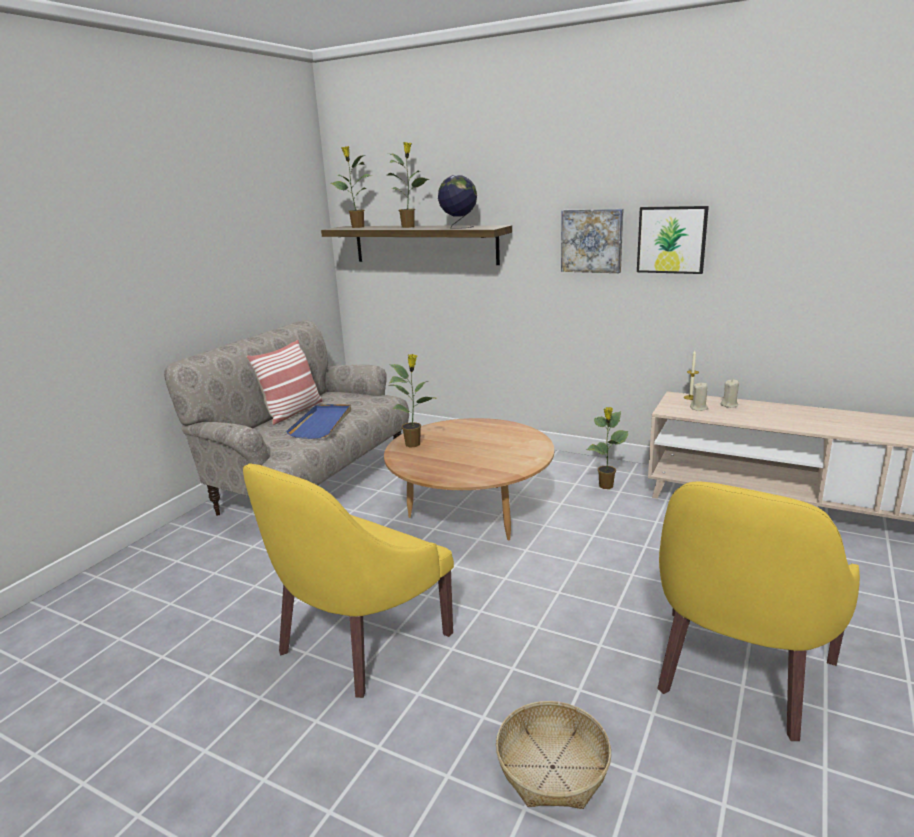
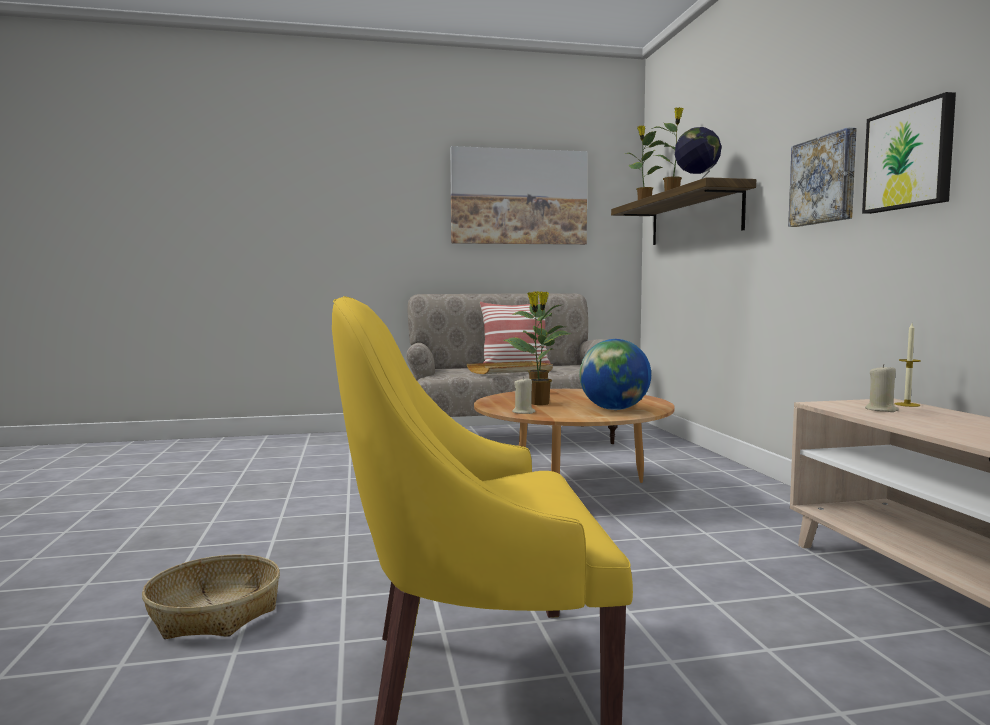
camera: 50 degrees right, 15 degrees down
yellow armchair [243,464,454,698] -> none
blue tray [286,404,351,439] -> beige tray [467,361,553,374]
potted plant [587,407,629,489] -> potted plant moved to [503,291,572,405]
beige candle [721,379,739,408] -> beige candle moved to [512,377,536,414]
none -> picture [450,146,588,245]
none -> globe [579,339,651,410]

